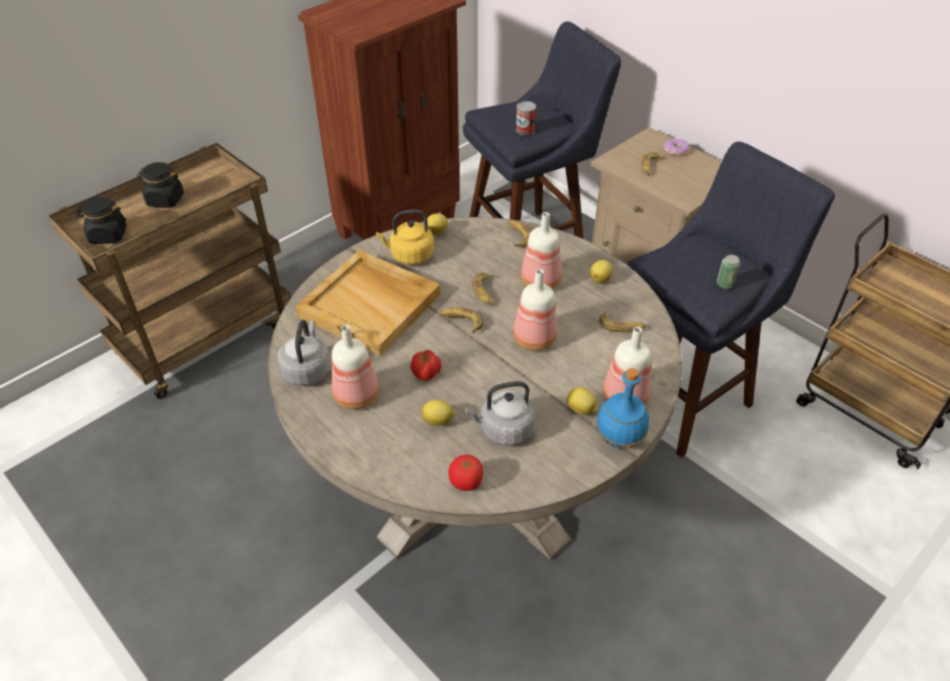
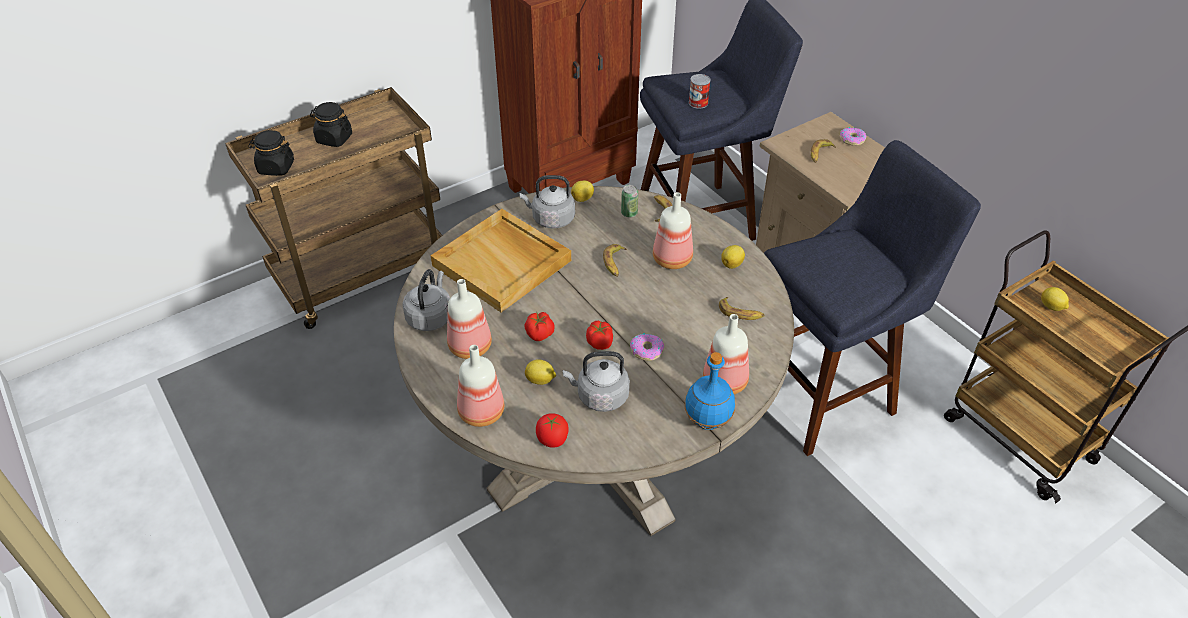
camera: 10 degrees right, 0 degrees up
yellow kettle [376,210,434,265] -> grey kettle [520,175,575,228]
banana [439,307,483,333] -> none
bottle [513,269,557,351] -> bottle moved to [457,345,504,427]
lemon [567,387,597,415] -> lemon moved to [1041,287,1069,311]
can [717,255,740,289] -> can moved to [621,185,638,217]
none -> tomato [586,321,613,350]
none -> donut [630,333,664,361]

